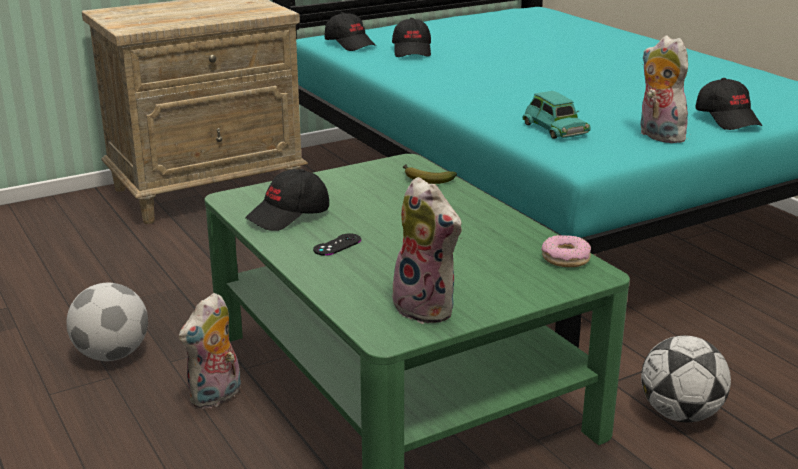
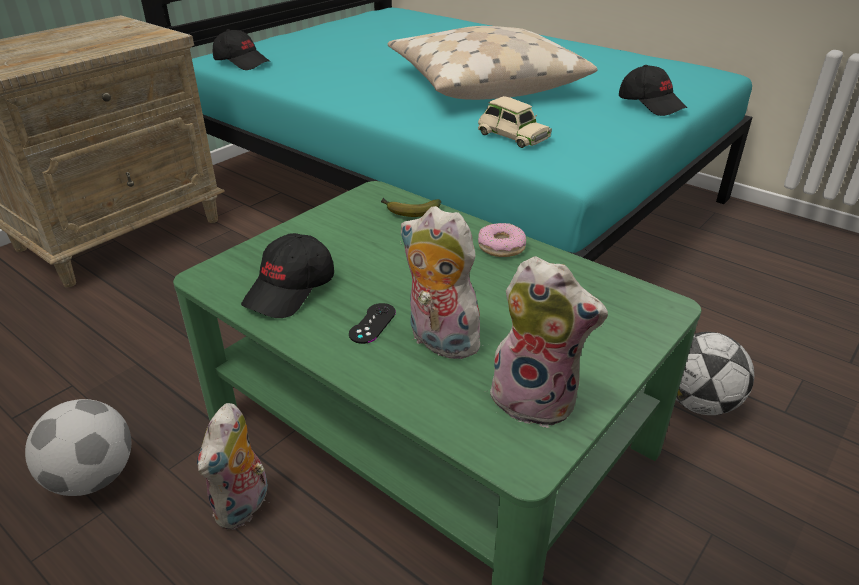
camera: 20 degrees left, 10 degrees up
black cap [392,18,431,57] -> none
turquoise toy car [523,91,591,139] -> beige toy car [478,96,552,148]
donut [541,235,591,267] -> donut moved to [478,223,526,257]
plush toy [640,36,690,143] -> plush toy moved to [400,206,487,359]
none -> beige pillow [388,26,598,100]

